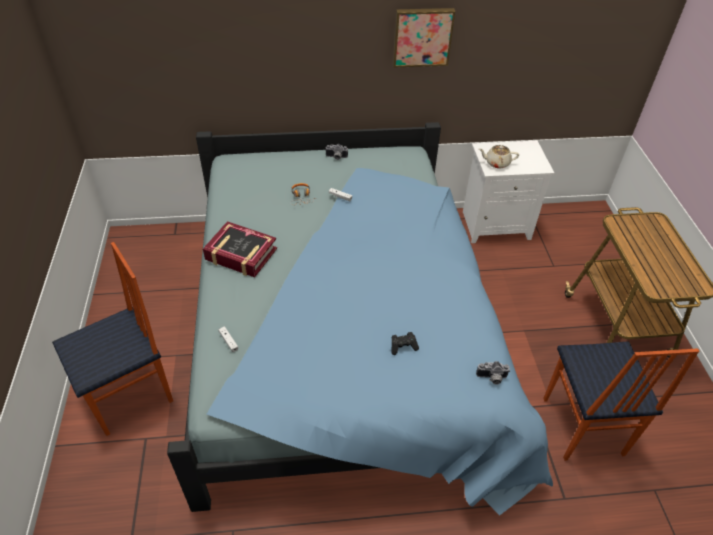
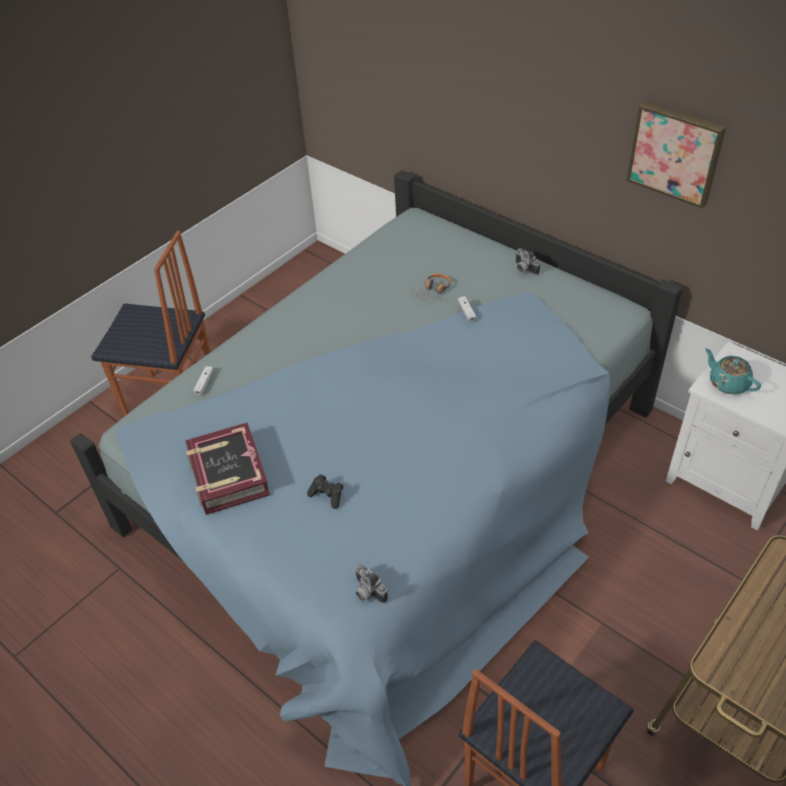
camera: 50 degrees right, 0 degrees up
book [203,221,277,277] -> book moved to [185,423,270,515]
beige teapot [479,145,519,168] -> turquoise teapot [705,348,761,394]

